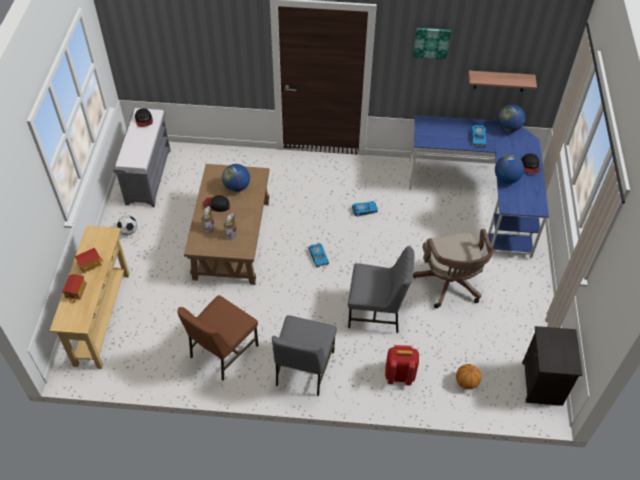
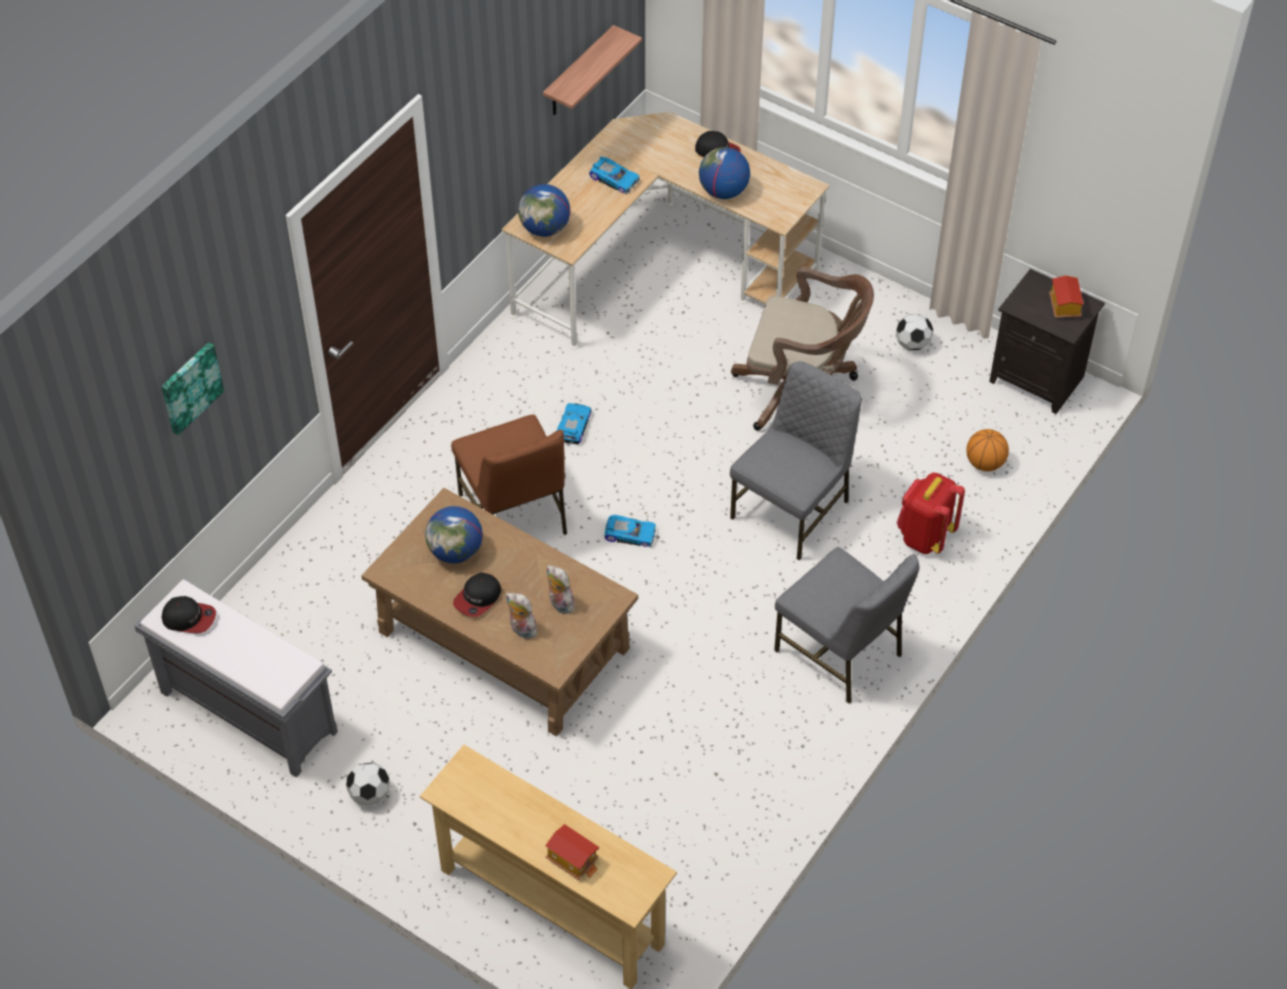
camera: 60 degrees left, 0 degrees up
toy house [74,248,103,273] -> toy house moved to [1049,275,1084,318]
brown chair [177,295,259,381] -> brown chair moved to [451,414,567,535]
blue desk [408,115,549,260] -> beige desk [502,112,830,349]
picture [413,28,451,59] -> picture moved to [161,342,224,435]
globe [497,105,525,132] -> globe moved to [518,184,570,237]
none -> football [896,314,933,350]

